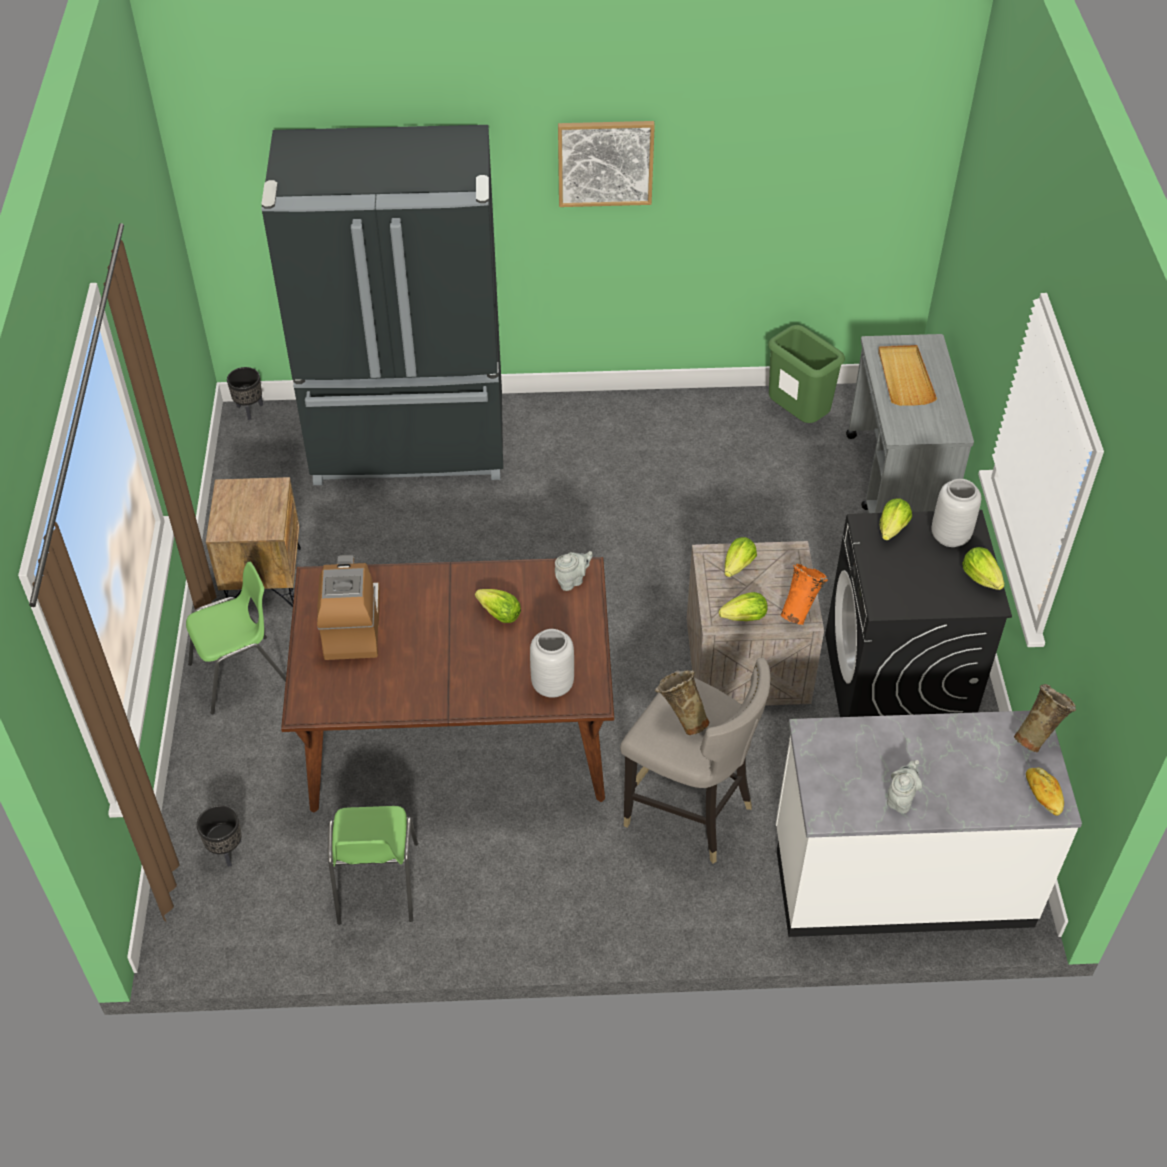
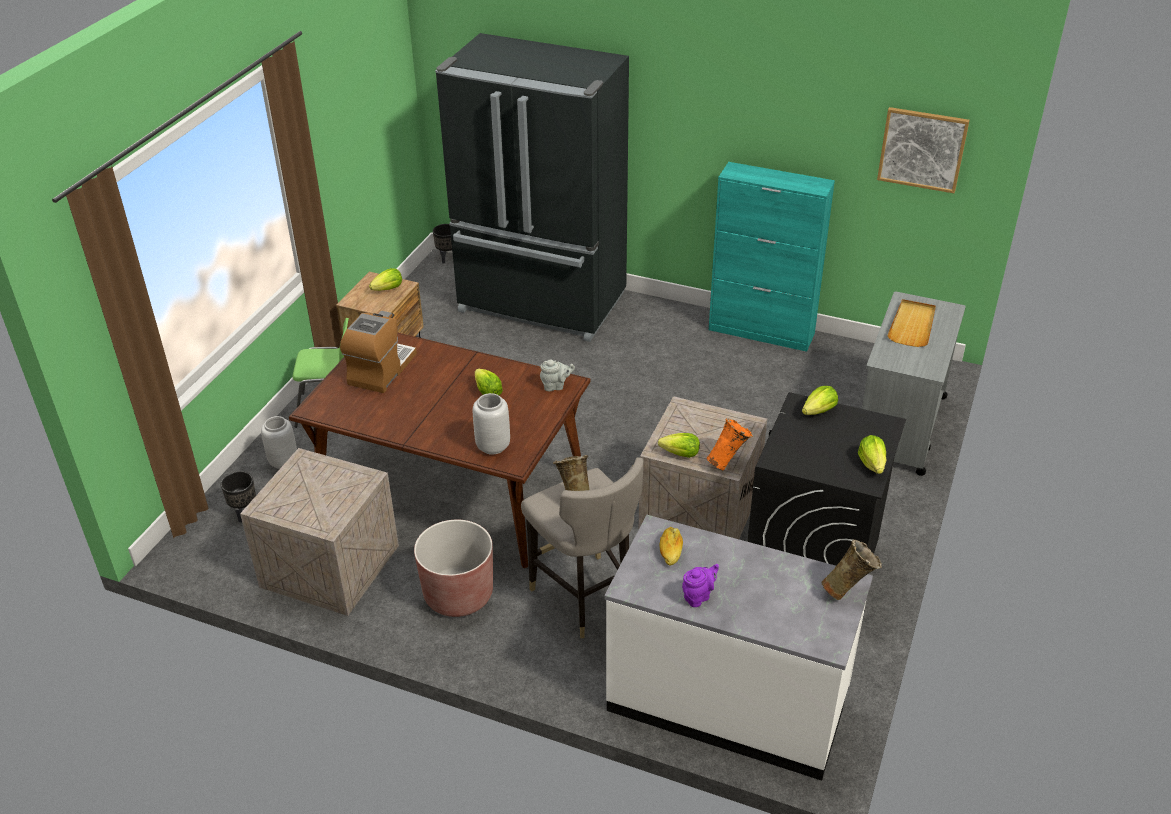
camera: 25 degrees right, 10 degrees down
green chair [328,806,418,925] -> crate [240,448,399,616]
picture [558,121,655,207] -> picture moved to [877,107,970,193]
lettuce [724,537,757,577] -> lettuce moved to [369,268,402,291]
green trash can [768,325,845,423] -> none
grey teapot [887,760,922,814] -> purple teapot [682,564,719,607]
grey vase [932,479,981,547] -> grey vase moved to [261,416,297,469]
bread [1026,768,1064,816] -> bread moved to [660,527,683,566]
none -> brown planter [414,520,493,617]
none -> turquoise cabinet [709,162,835,352]

